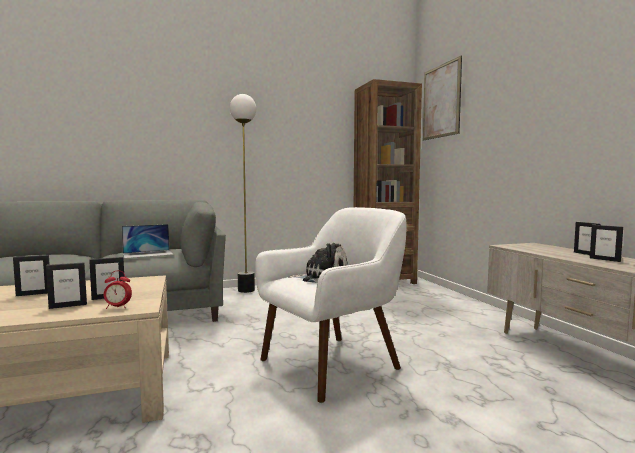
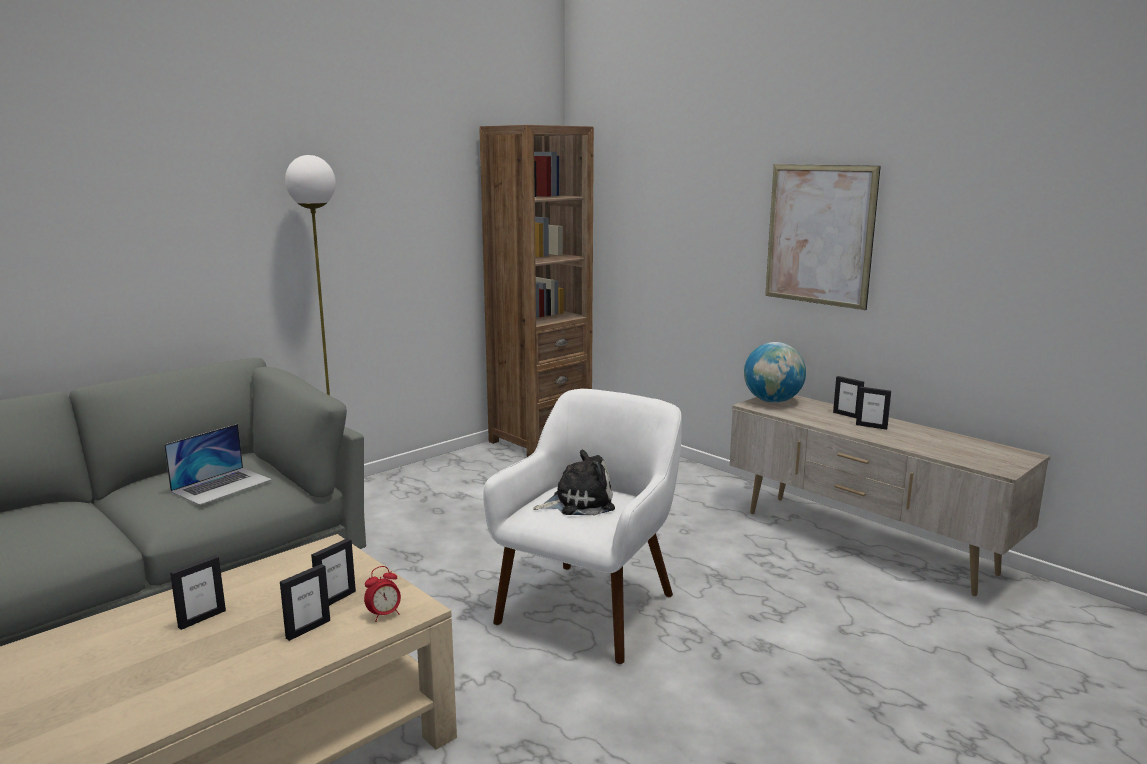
camera: 25 degrees left, 10 degrees up
picture [423,55,462,141] -> picture moved to [765,164,881,310]
none -> globe [744,342,806,403]

